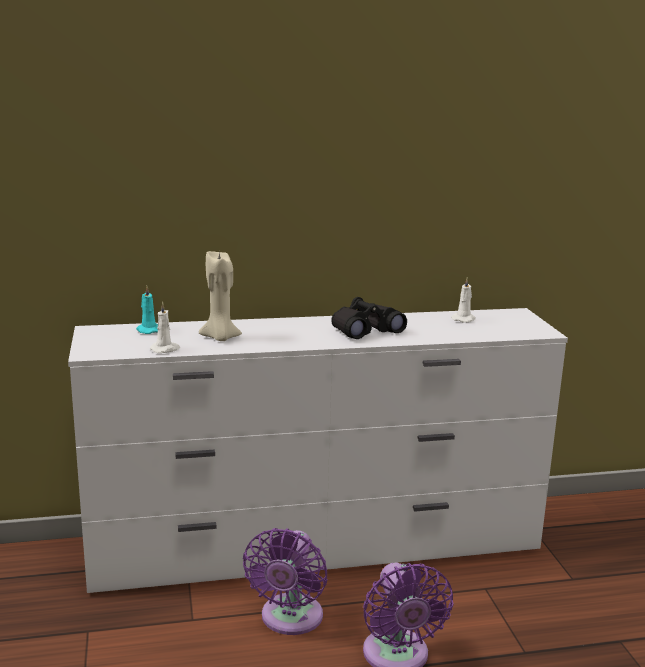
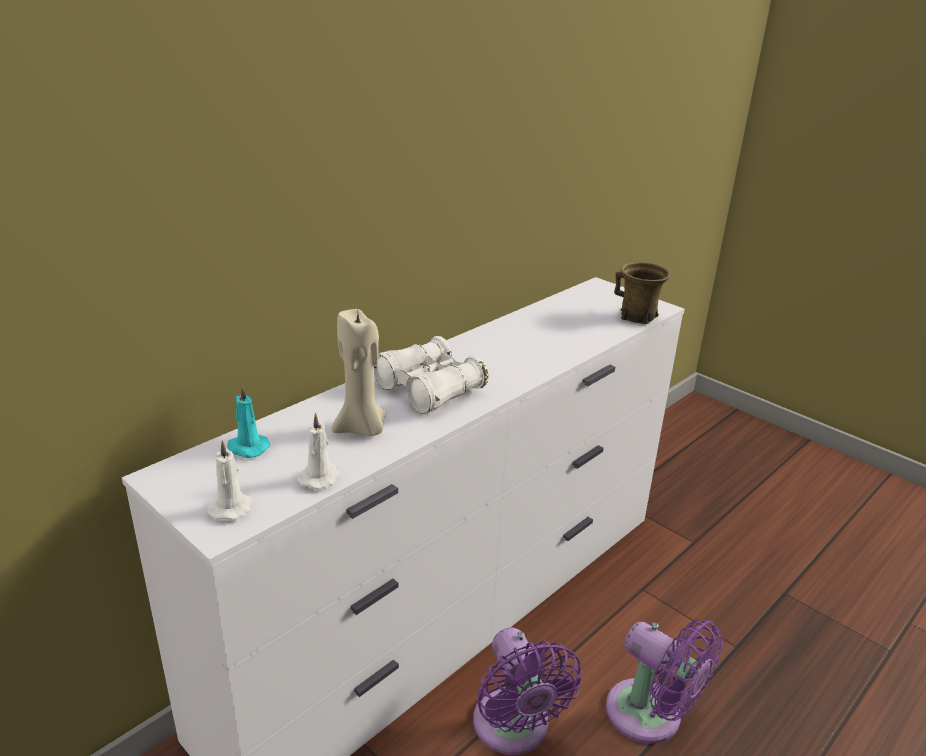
camera: 35 degrees left, 10 degrees up
black binoculars [331,297,407,339] -> none
white candle [451,277,476,323] -> white candle moved to [207,440,252,520]
none -> white binoculars [374,336,489,414]
none -> brown mug [614,262,671,324]

